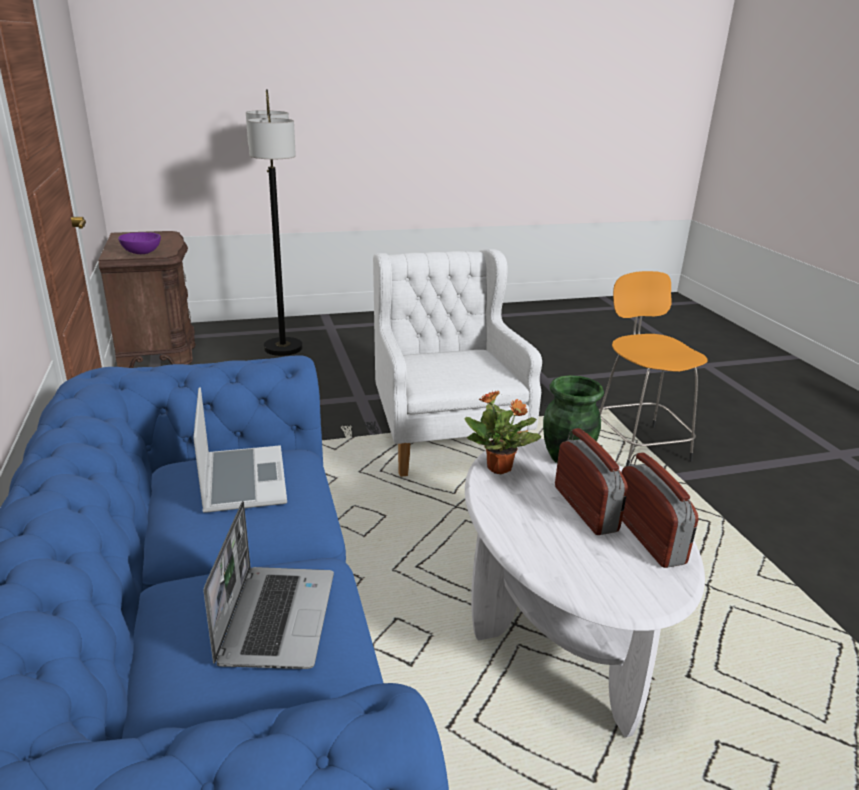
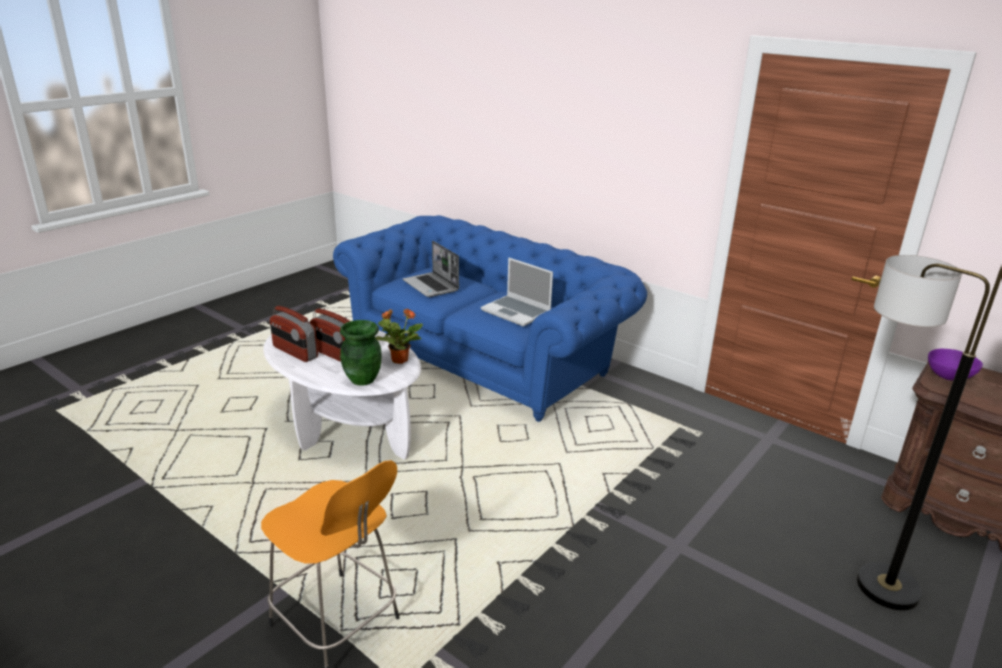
camera: 145 degrees right, 0 degrees up
white armchair [373,249,542,477] -> none

